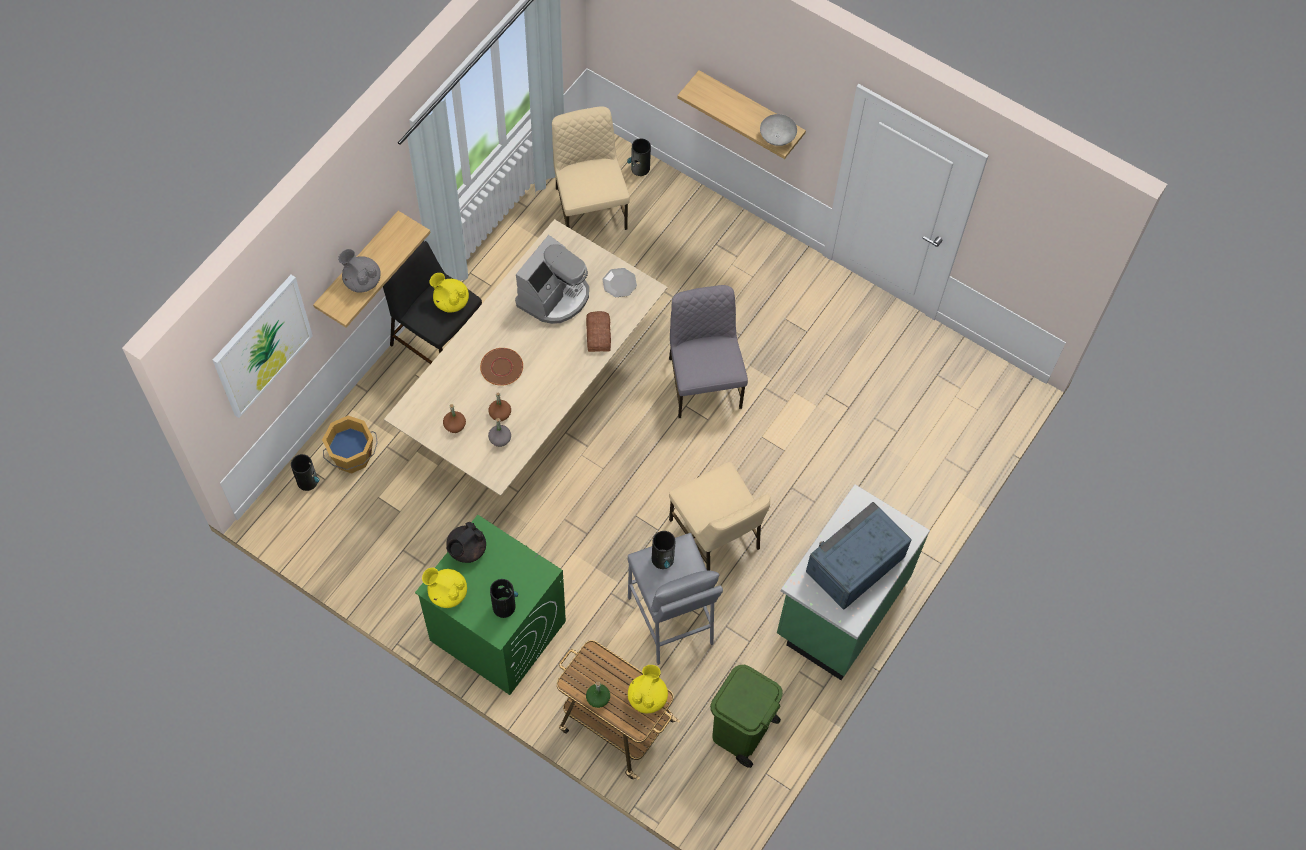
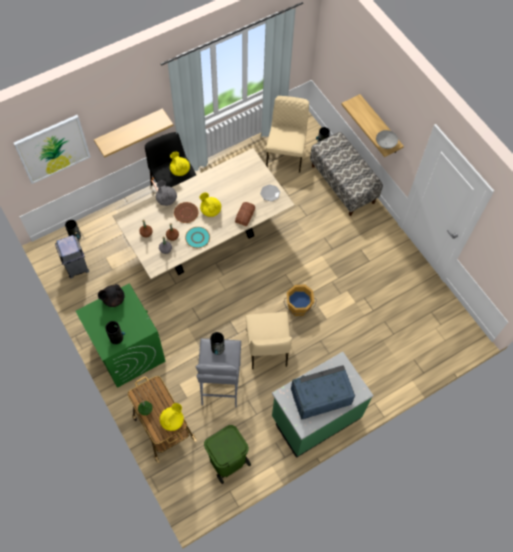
camera: 25 degrees right, 0 degrees up
orange bucket [322,416,378,474] -> orange bucket moved to [284,284,317,316]
grey teapot [338,249,381,293] -> grey teapot moved to [156,180,177,206]
yellow teapot [422,568,467,608] -> yellow teapot moved to [199,192,221,217]
coffee machine [515,235,589,324] -> none
grey chair [669,285,748,418] -> none
none -> grey trash can [55,235,89,278]
none -> turquoise plate [185,227,210,248]
none -> bench [310,132,383,216]

